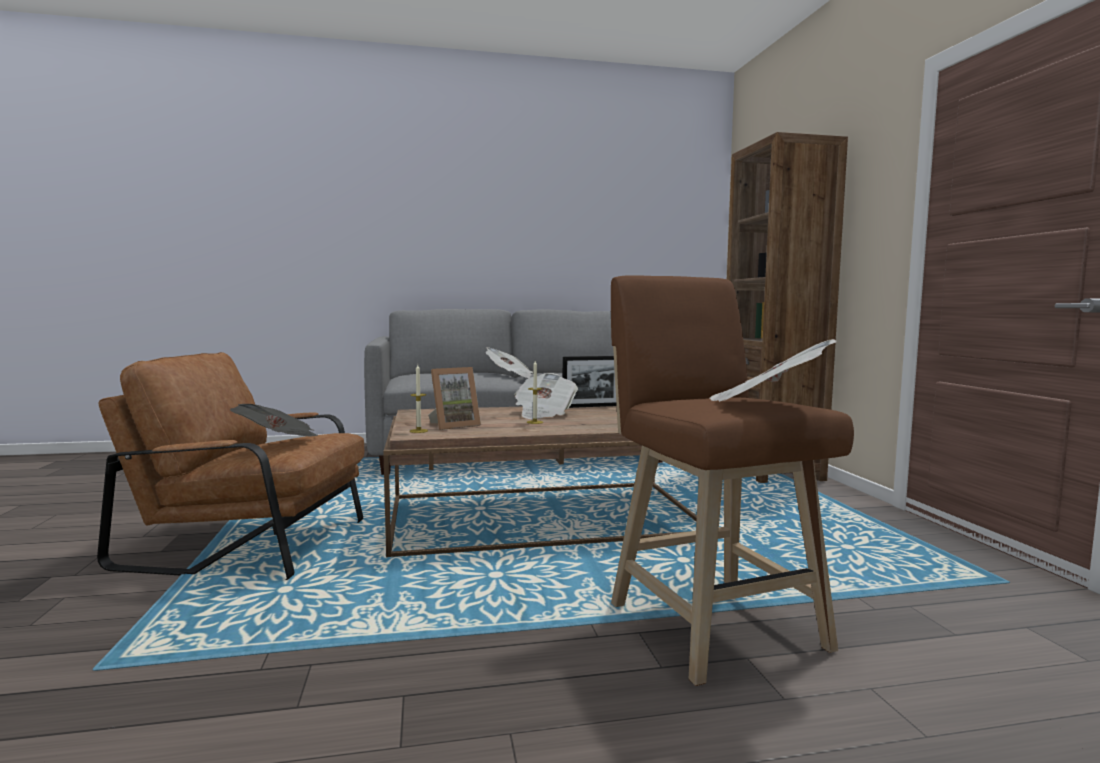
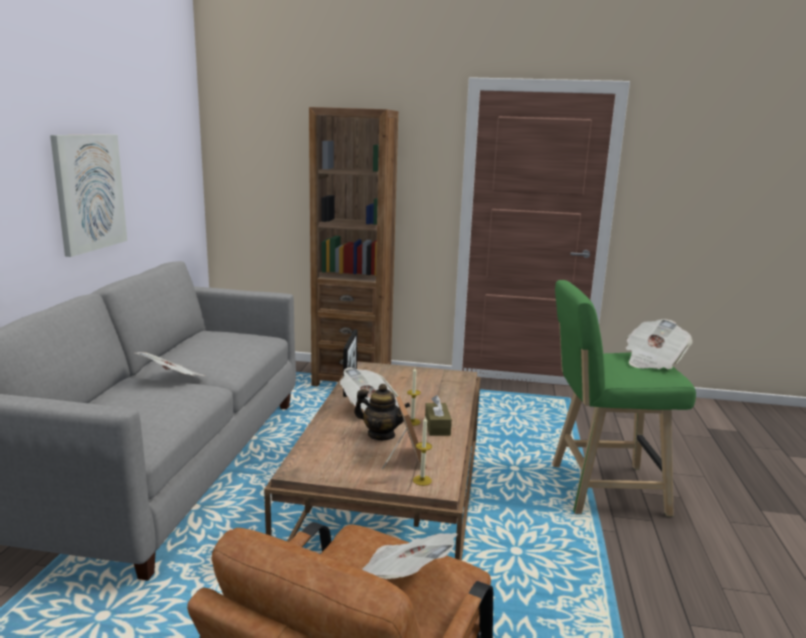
camera: 70 degrees left, 10 degrees up
brown stool [611,275,854,686] -> green stool [552,280,696,517]
none -> picture [50,134,127,257]
none -> teapot [354,384,410,440]
none -> brown tissue box [425,395,452,436]

